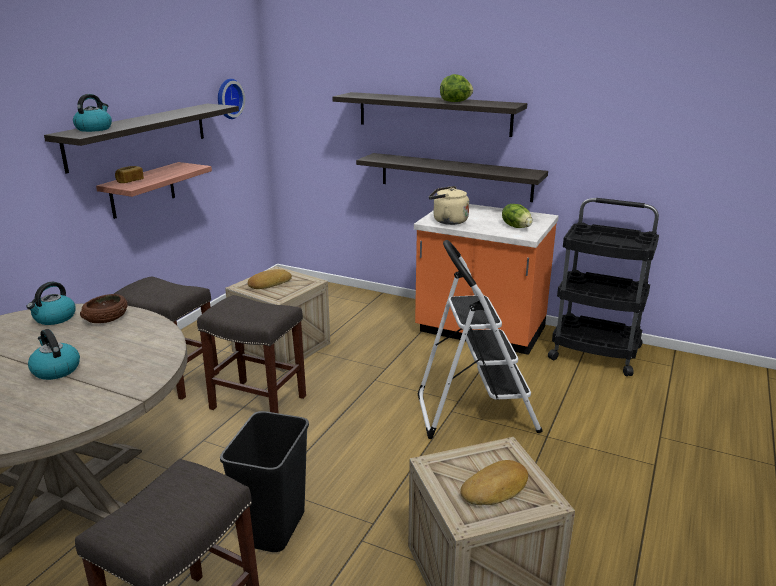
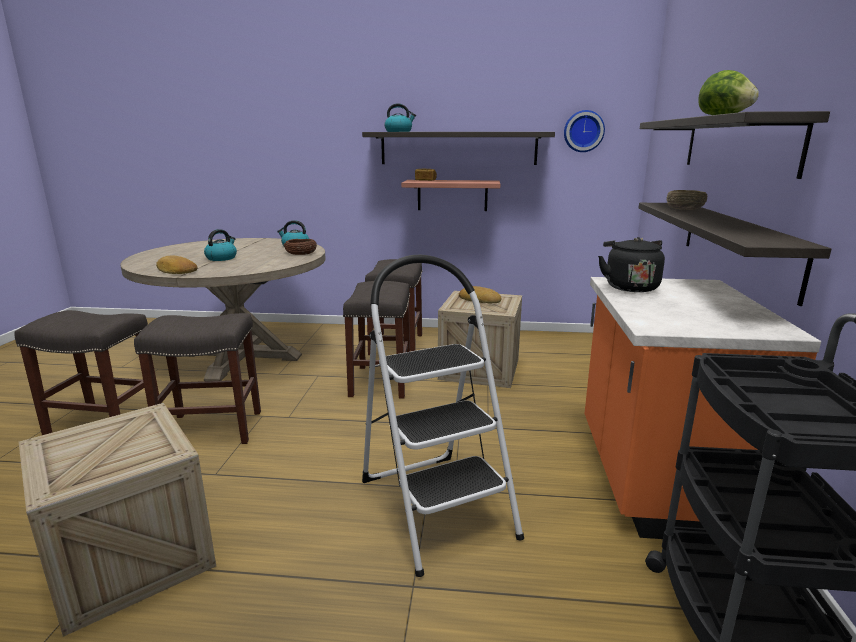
camera: 70 degrees right, 5 degrees down
black trash can [220,411,309,552] -> grey stool [134,313,261,444]
beige kettle [429,186,469,225] -> black kettle [598,237,665,292]
bread [460,460,528,505] -> bread moved to [156,255,198,274]
lettuce [502,204,533,228] -> none
none -> beige bowl [667,190,708,210]

